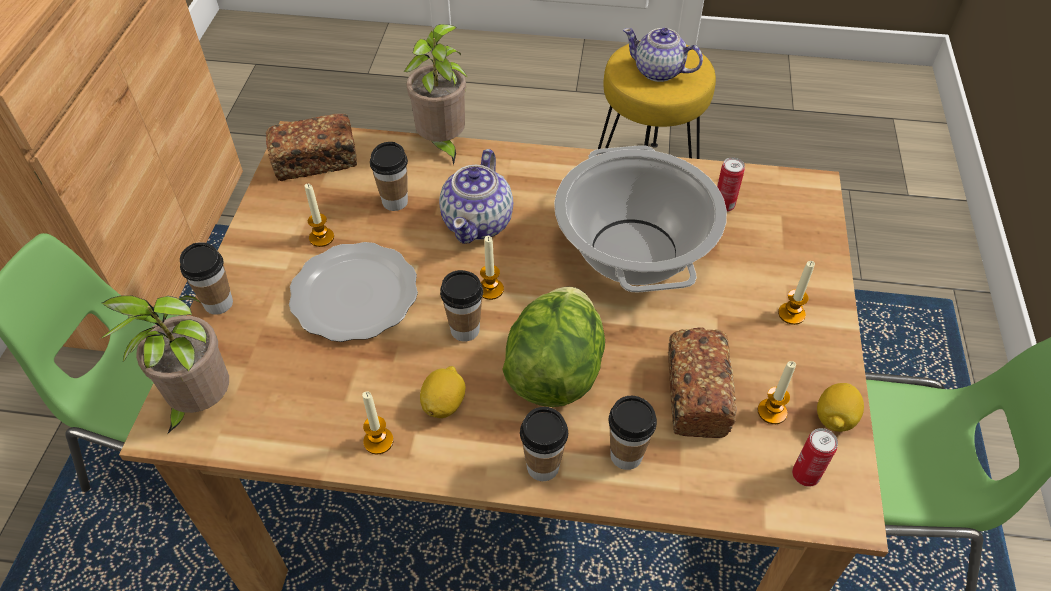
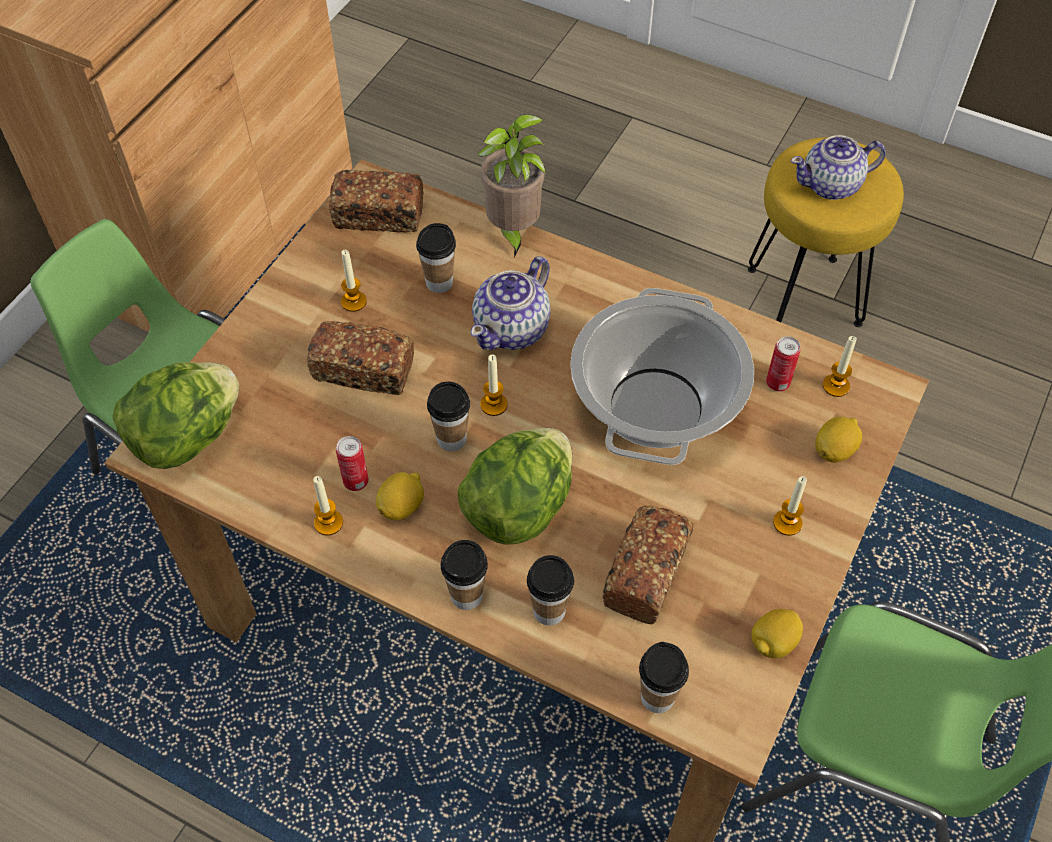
camera: 20 degrees right, 5 degrees up
potted plant [100,295,229,433] -> lettuce [112,362,239,469]
cup [180,242,233,315] -> cup moved to [639,642,689,713]
plate [289,242,418,342] -> bread [307,321,414,395]
teapot [623,28,703,82] -> teapot turned 60 degrees counterclockwise [791,135,886,200]
candle [758,361,796,424] -> candle moved to [823,336,857,397]
can [792,428,838,487] -> can moved to [336,436,369,491]
none -> lemon [815,417,862,463]

